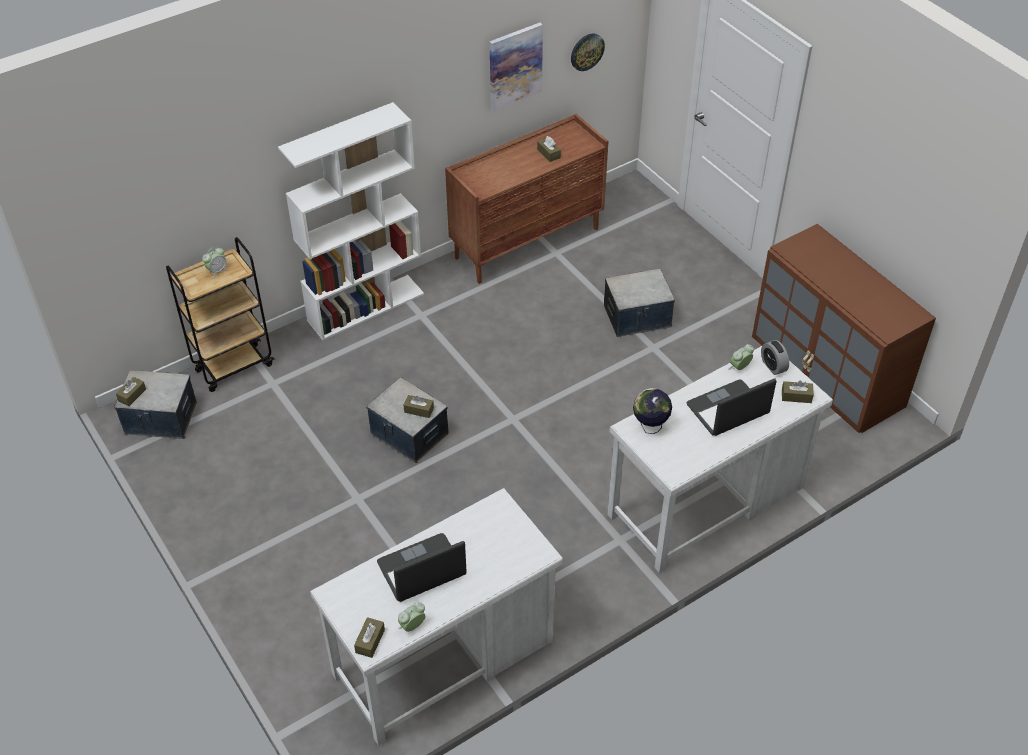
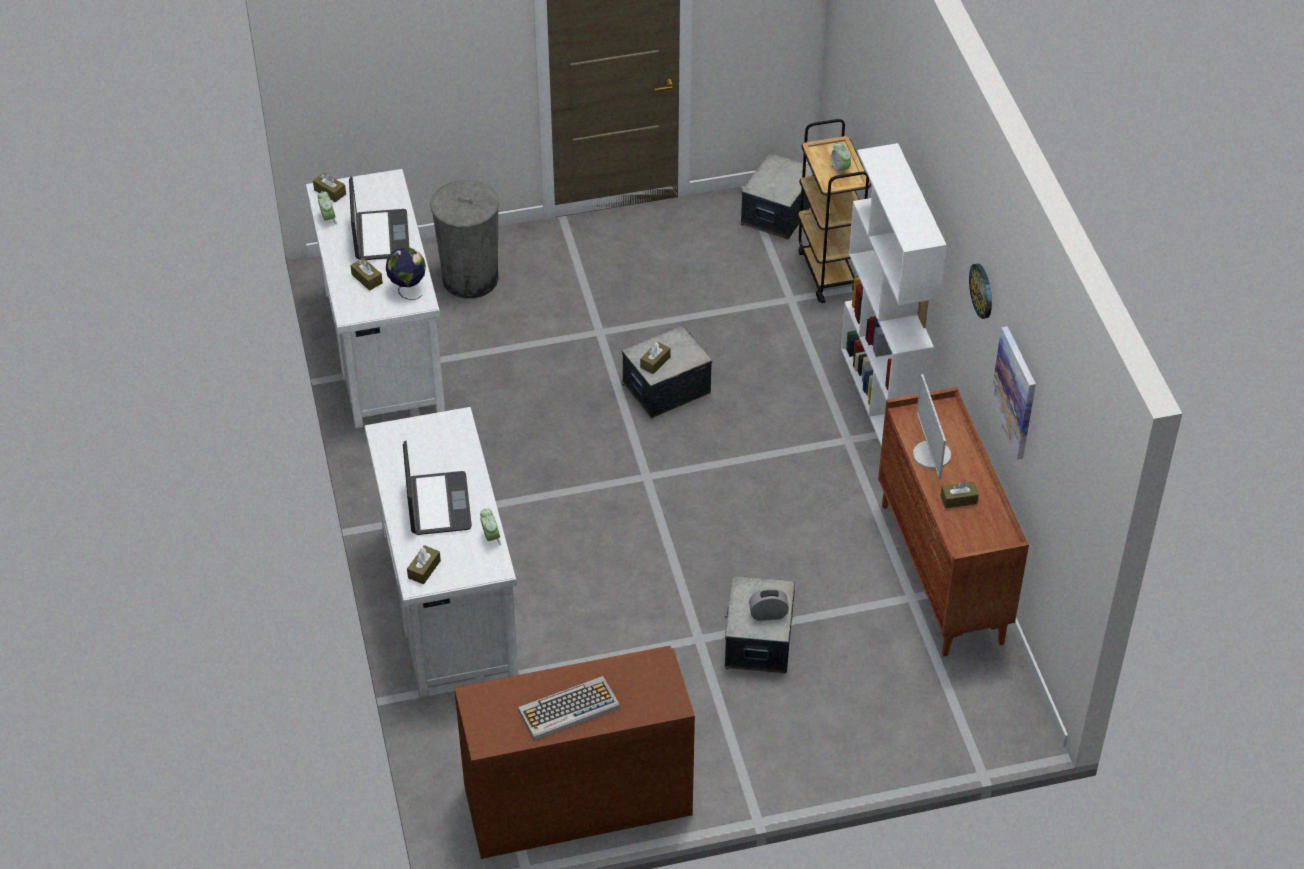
camera: 110 degrees right, 0 degrees up
brown tissue box [116,377,146,406] -> brown tissue box moved to [350,258,383,291]
wall clock [571,33,605,71] -> wall clock moved to [969,264,992,319]
globe [633,388,672,434] -> globe moved to [386,247,426,300]
alarm clock [761,340,789,375] -> alarm clock moved to [749,588,789,621]
none -> grey trash can [430,180,499,298]
none -> keyboard [518,676,620,741]
none -> monitor [913,374,951,479]

